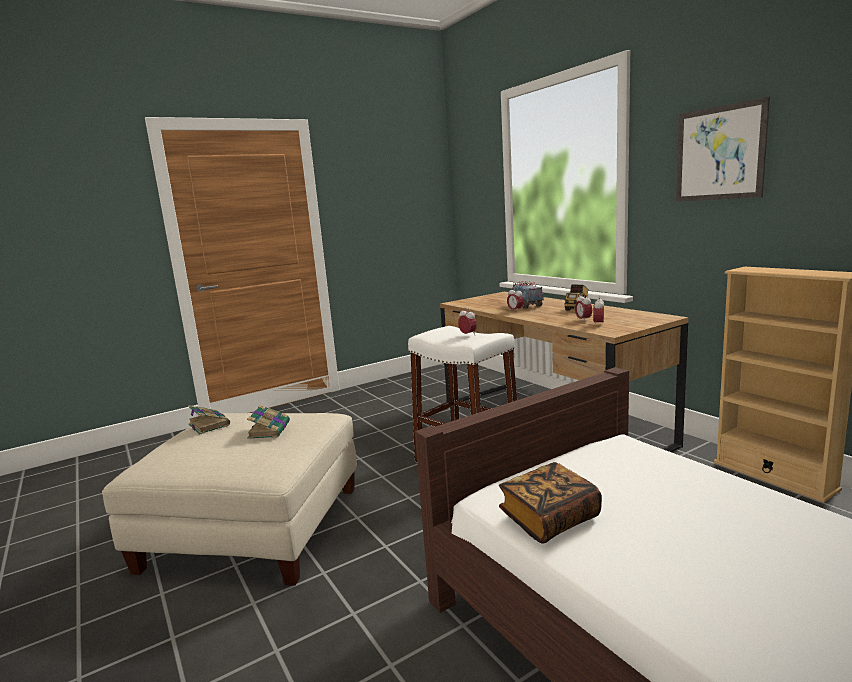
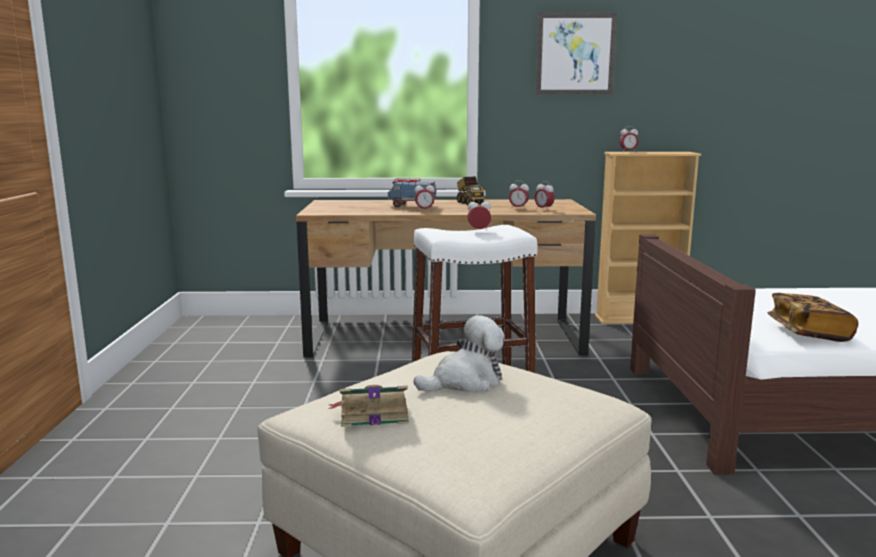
camera: 60 degrees left, 0 degrees up
book [247,405,290,439] -> plush toy [413,315,505,393]
none -> alarm clock [619,126,639,152]

